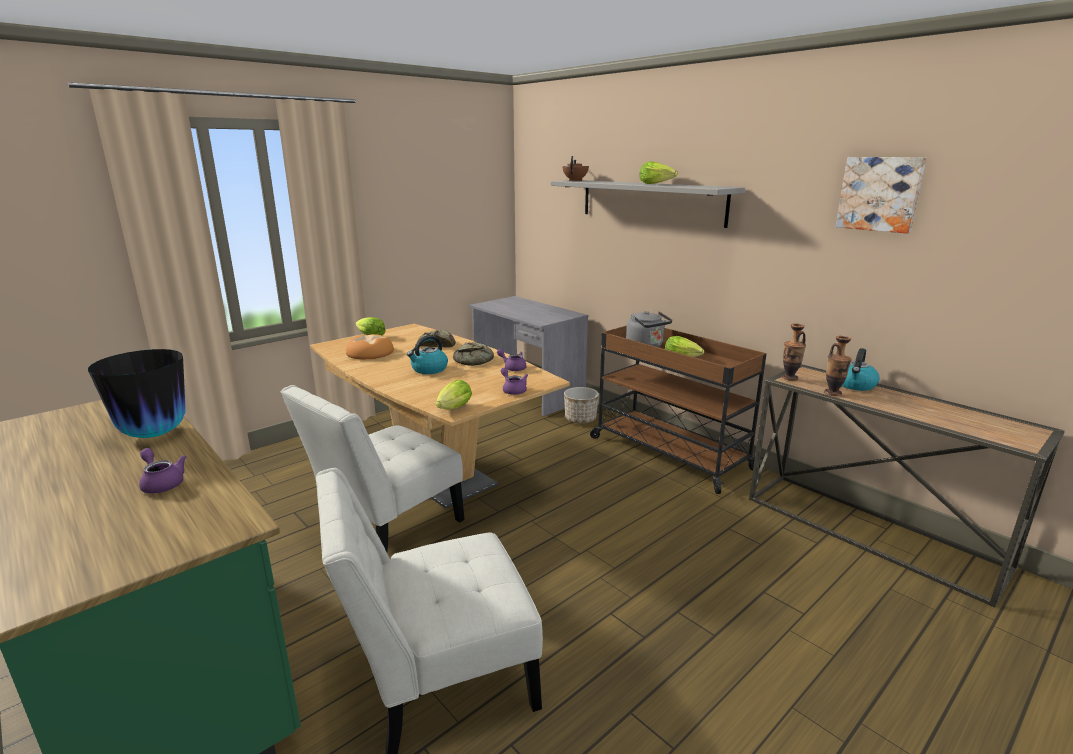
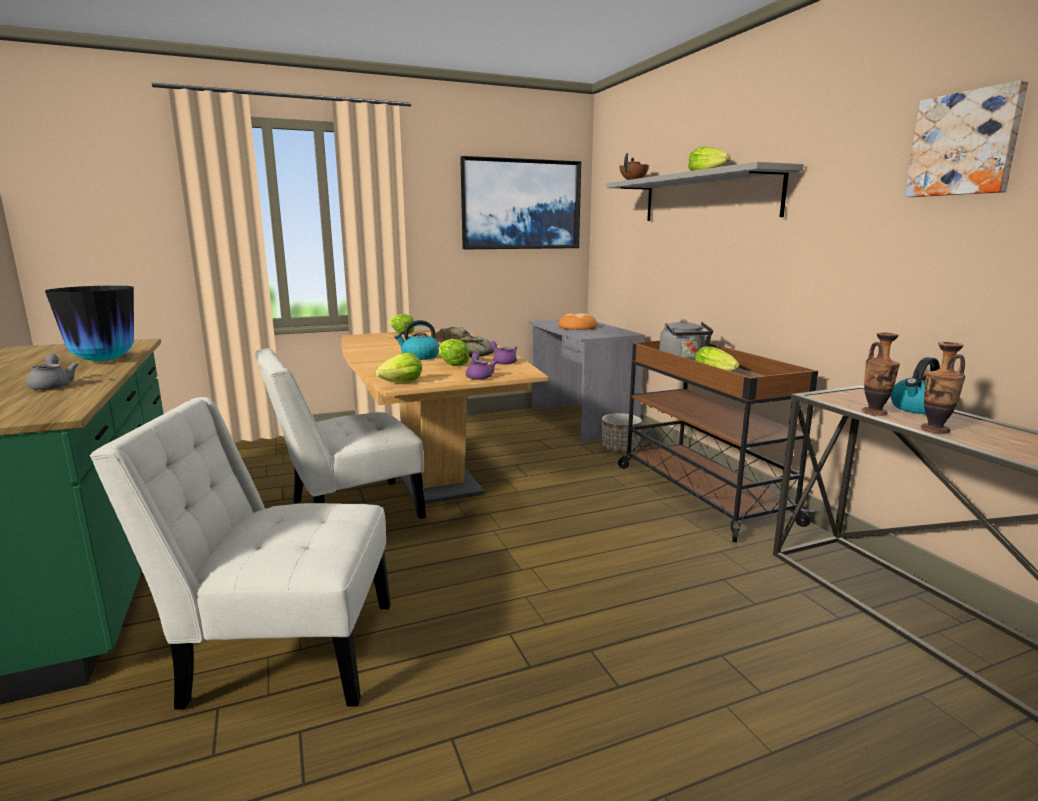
camera: 20 degrees right, 5 degrees down
purple teapot [139,448,187,493] -> grey teapot [26,354,79,390]
bread [346,334,394,359] -> bread moved to [558,313,597,330]
vase [782,324,806,381] -> vase moved to [921,342,965,434]
none -> lettuce [439,339,469,366]
none -> picture [460,156,581,249]

